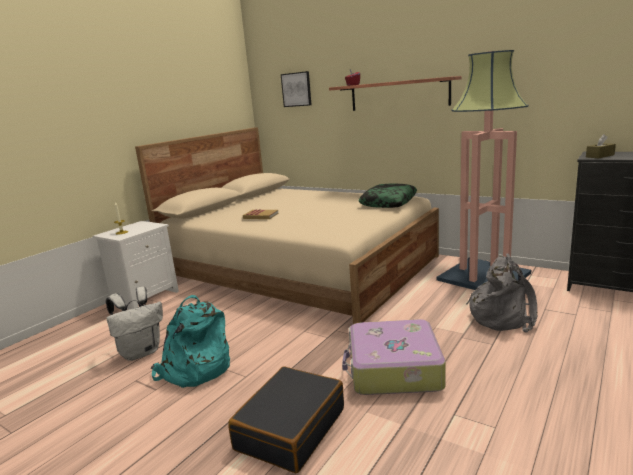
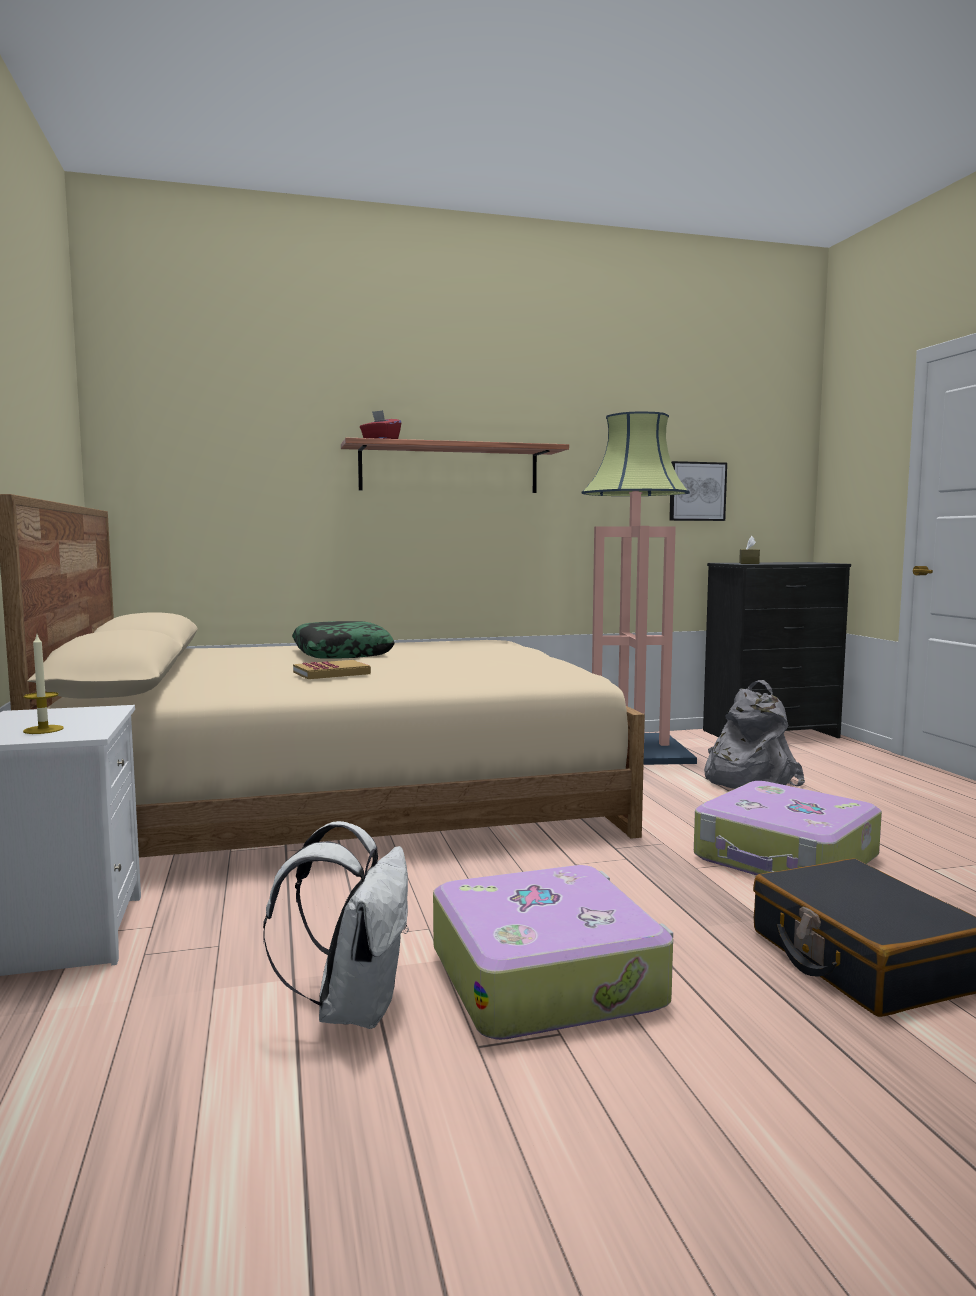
camera: 50 degrees left, 10 degrees down
turquoise backpack [151,295,230,388] -> suitcase [433,865,673,1040]
picture [281,71,312,107] -> picture moved to [669,461,727,521]
pillow [359,184,417,208] -> pillow moved to [292,621,395,658]

